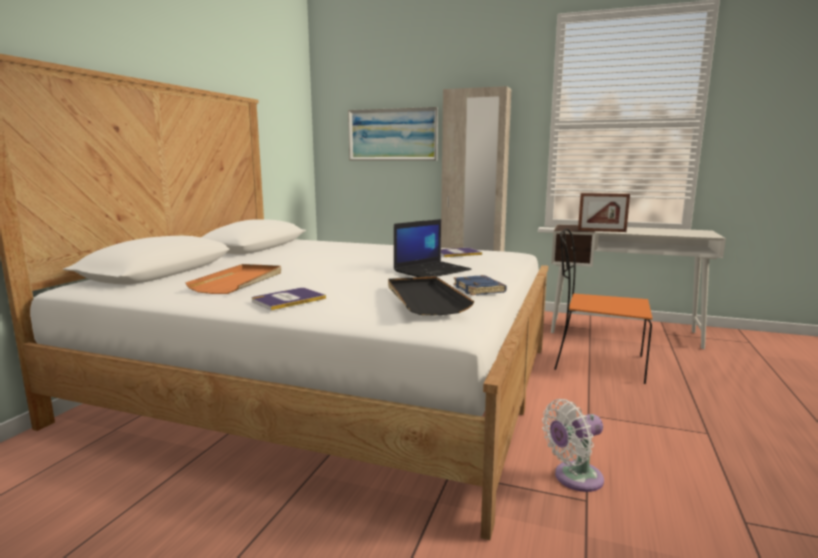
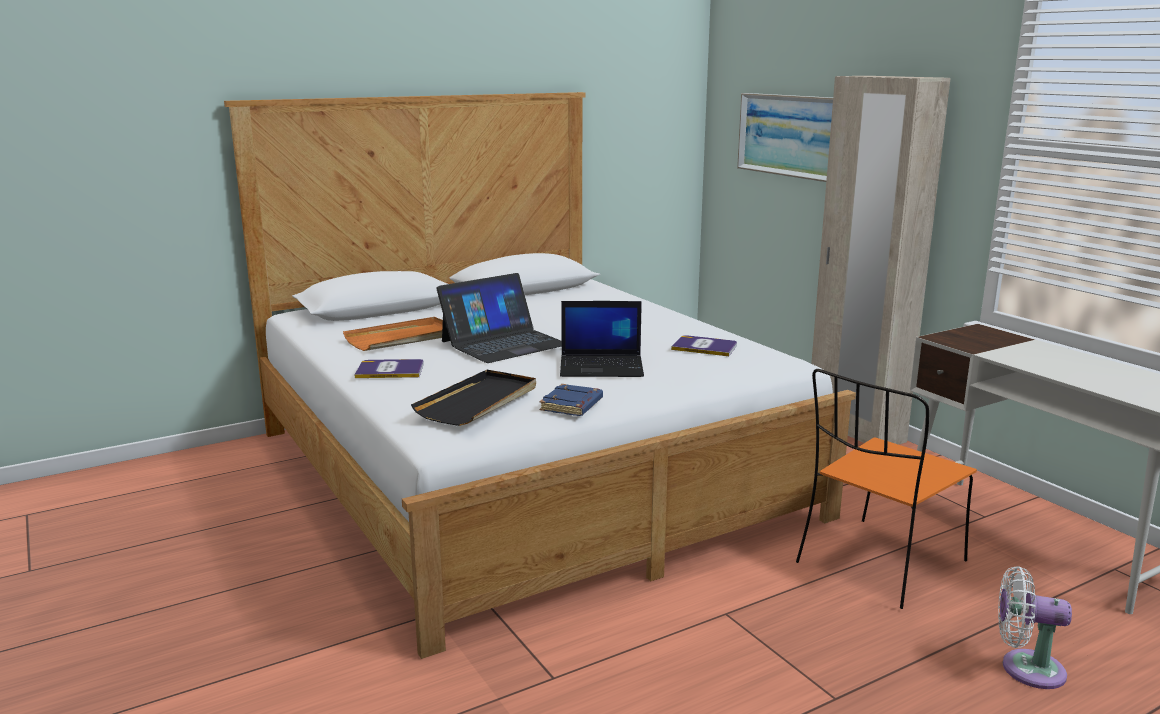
camera: 40 degrees right, 5 degrees up
white fan [542,399,604,492] -> white fan moved to [998,566,1072,689]
orange chair [554,229,652,384] -> orange chair turned 105 degrees counterclockwise [796,369,977,609]
picture frame [578,193,630,232] -> none
none -> laptop [436,273,562,363]

